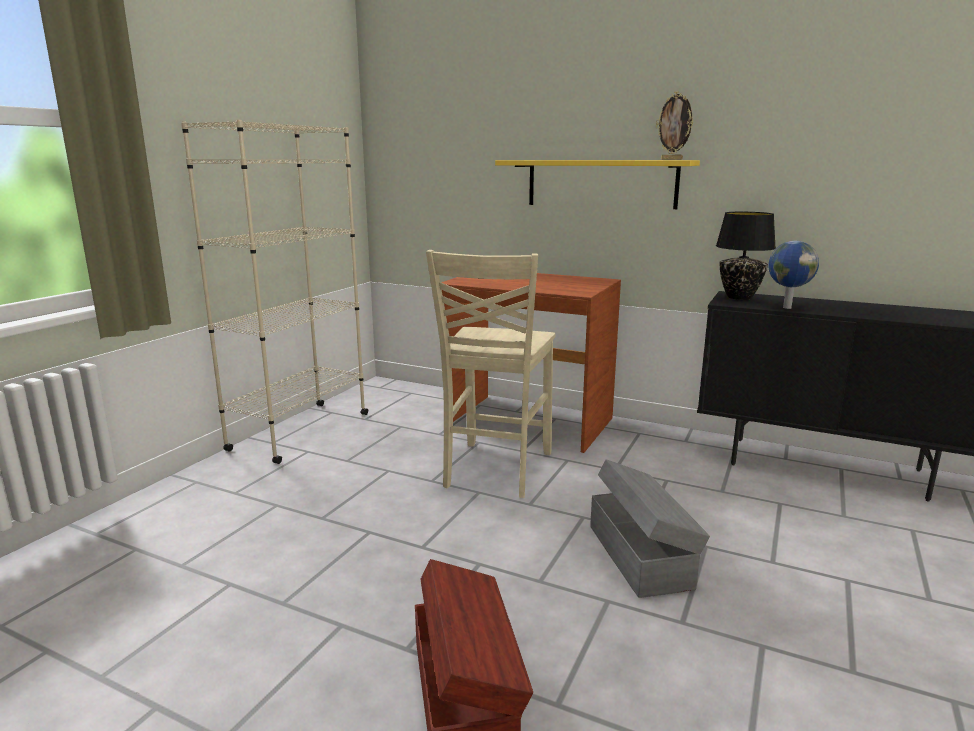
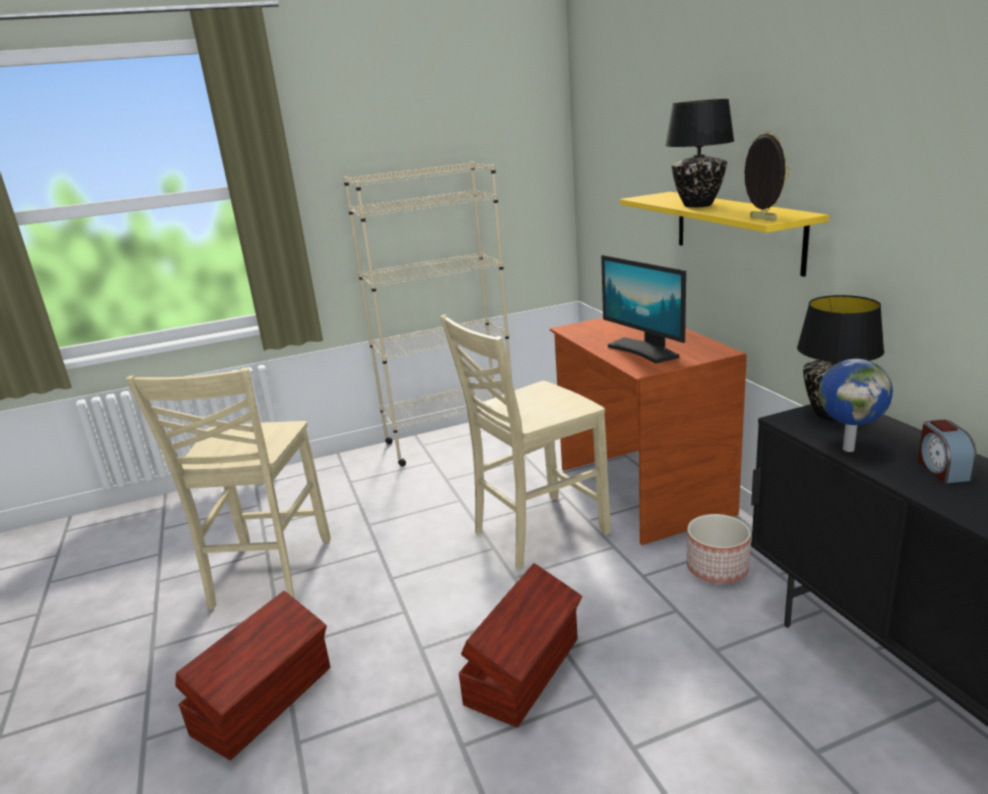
camera: 45 degrees right, 5 degrees up
grey storage box [590,459,710,598] -> brown storage box [459,563,583,727]
picture frame [656,91,694,160] -> picture frame turned 150 degrees clockwise [744,130,790,221]
none -> beige chair [126,367,331,609]
none -> monitor [601,255,686,364]
none -> black table lamp [665,99,734,208]
none -> planter [687,514,751,584]
none -> alarm clock [918,420,977,483]

